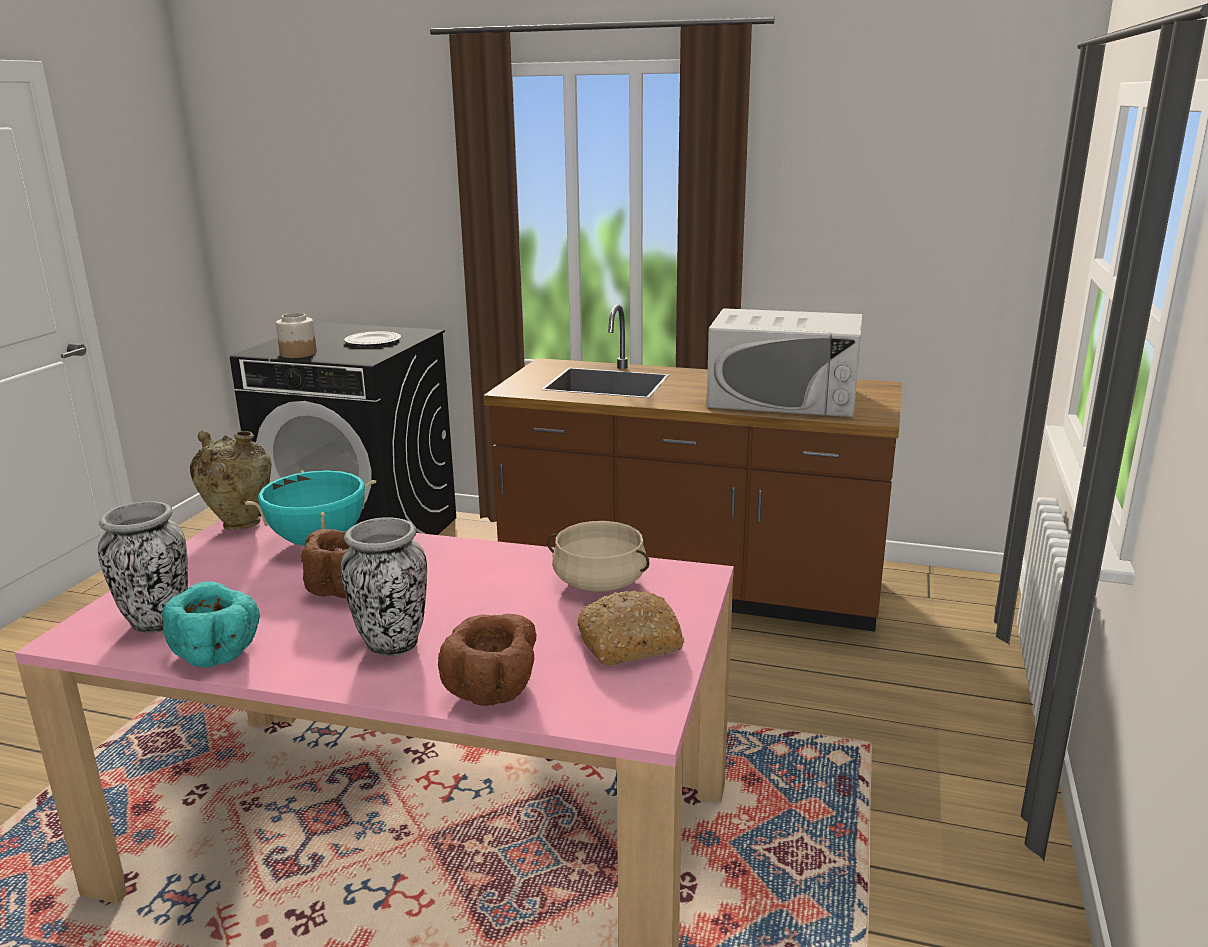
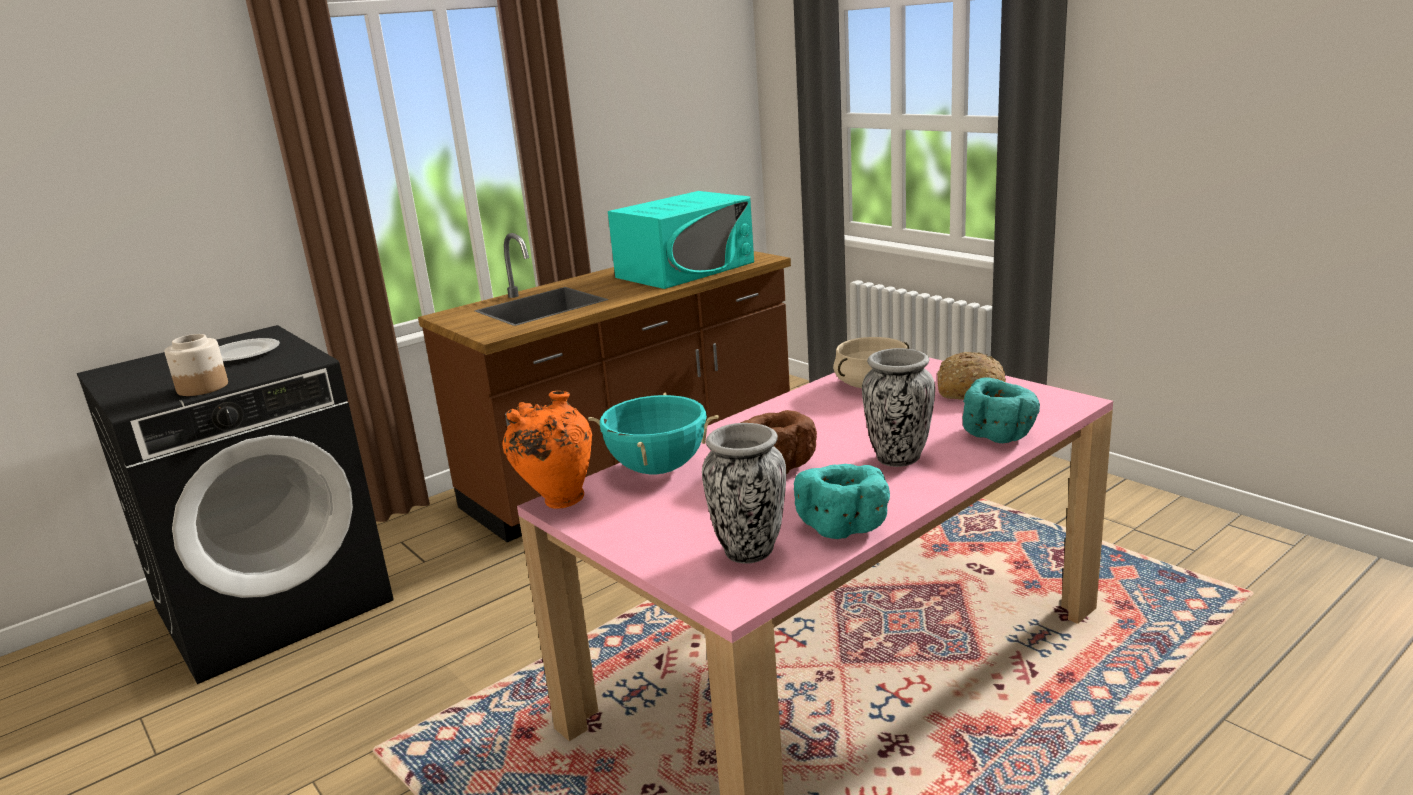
camera: 55 degrees left, 0 degrees up
beige vase [190,430,272,530] -> orange vase [503,391,592,509]
brown bowl [438,614,537,706] -> turquoise bowl [962,377,1040,443]
white microwave [707,308,862,417] -> turquoise microwave [608,191,754,289]

